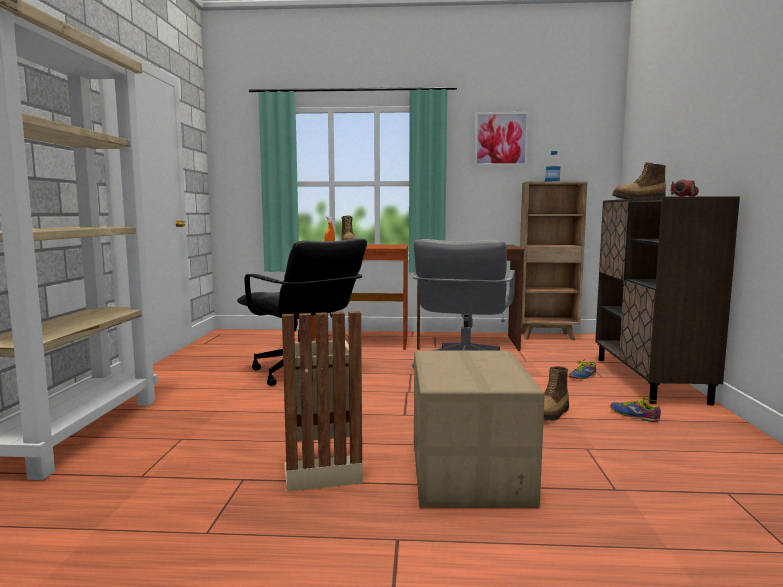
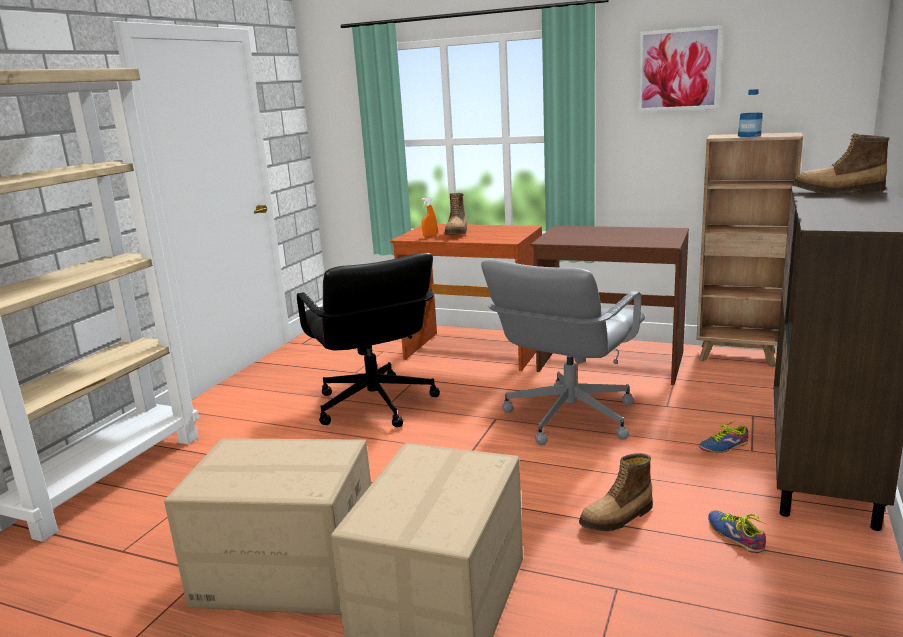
camera: 20 degrees right, 10 degrees up
beige trash can [282,311,363,492] -> cardboard box [164,438,371,615]
flashlight [671,180,699,197] -> none

